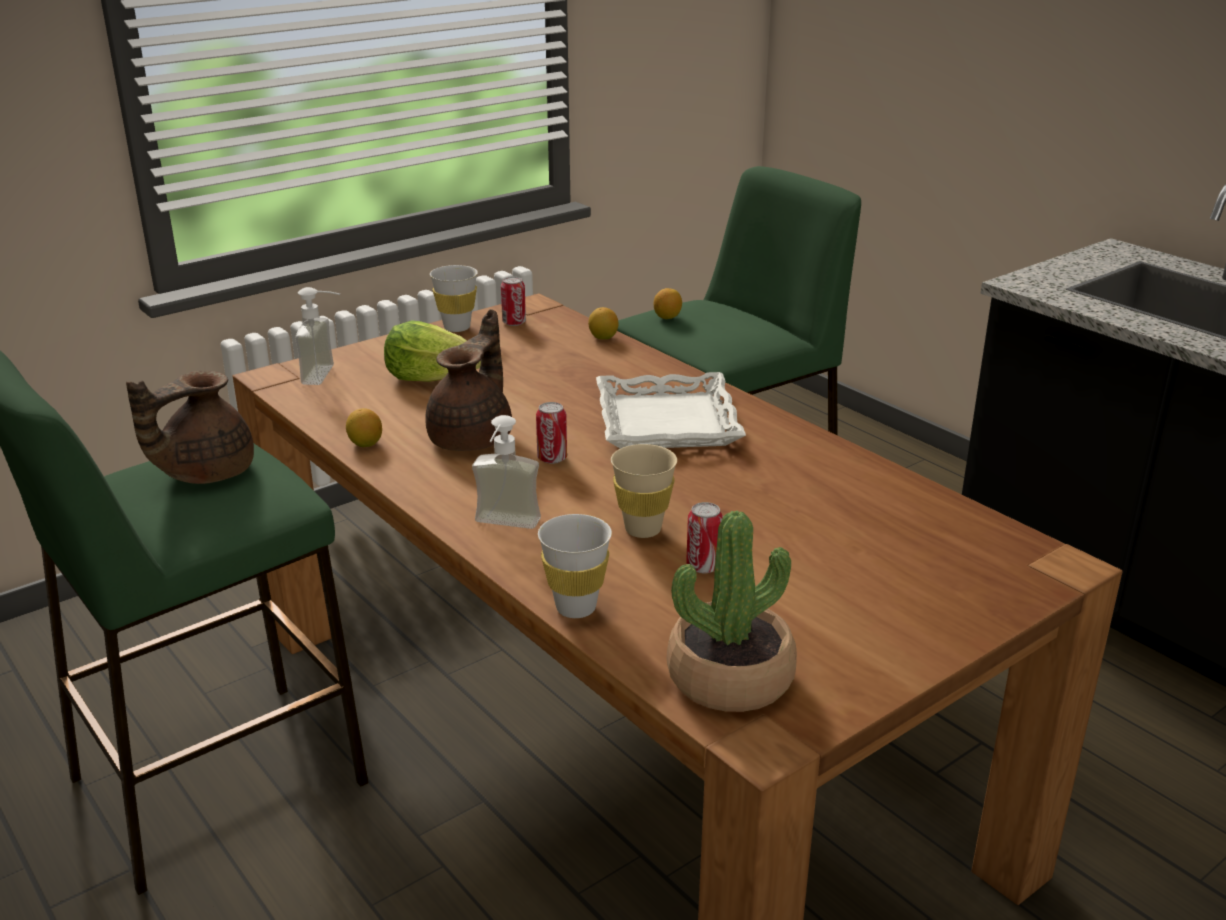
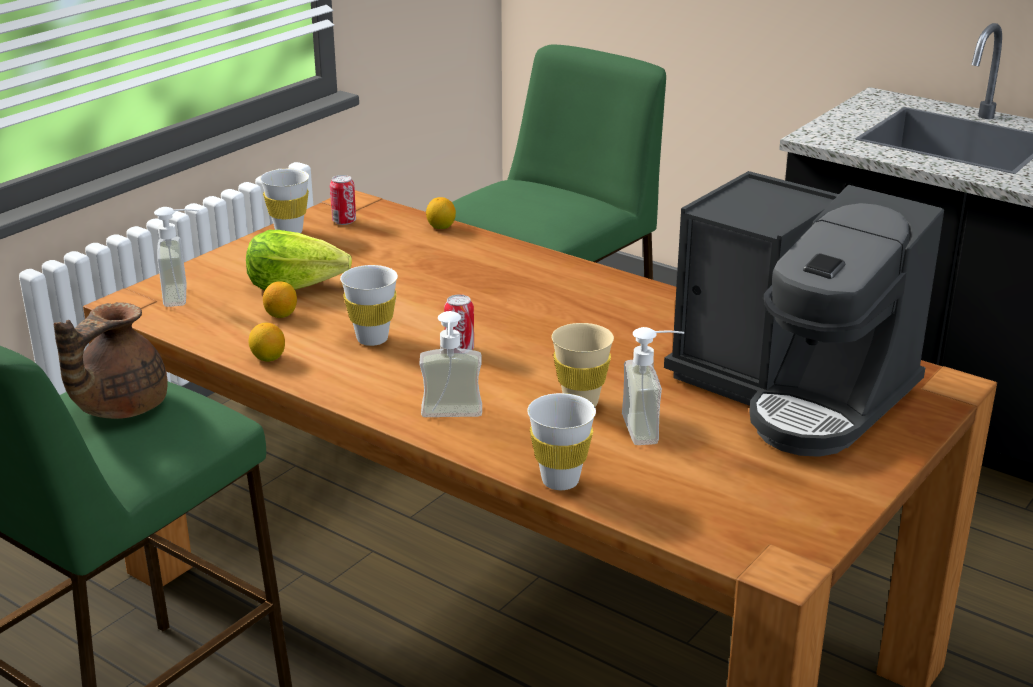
camera: 15 degrees left, 0 degrees up
brown teapot [425,309,512,451] -> white cup [340,265,398,346]
white tray [596,372,746,449] -> none
lemon [654,288,682,319] -> lemon moved to [263,281,297,318]
potted plant [667,511,797,712] -> none
can [686,502,723,573] -> soap dispenser [622,327,685,445]
none -> coffee machine [664,171,944,457]

